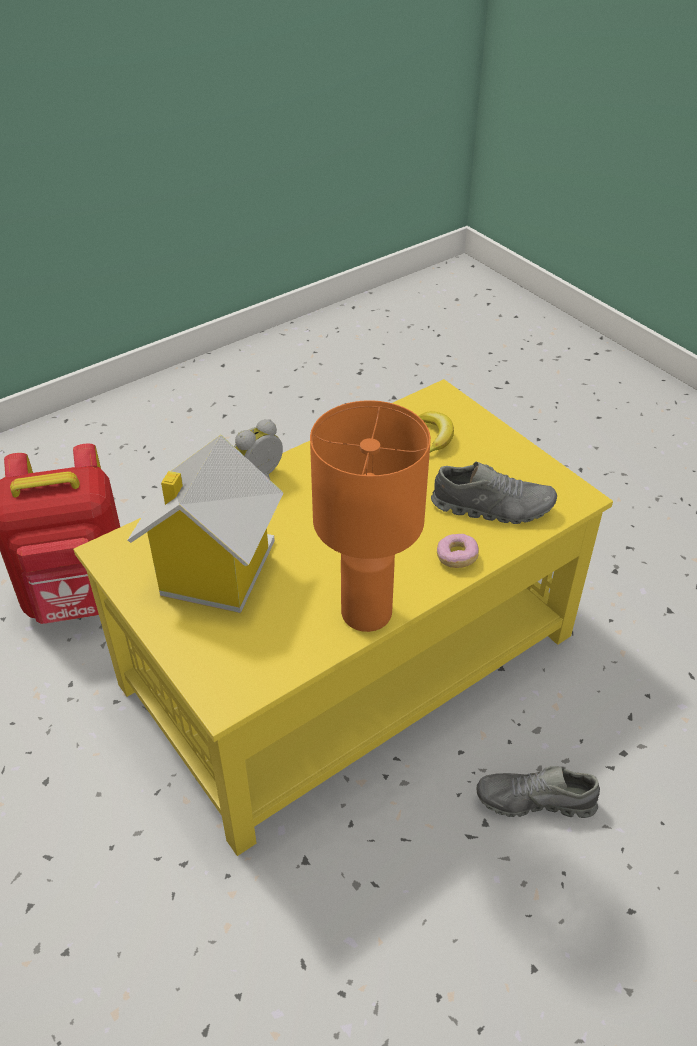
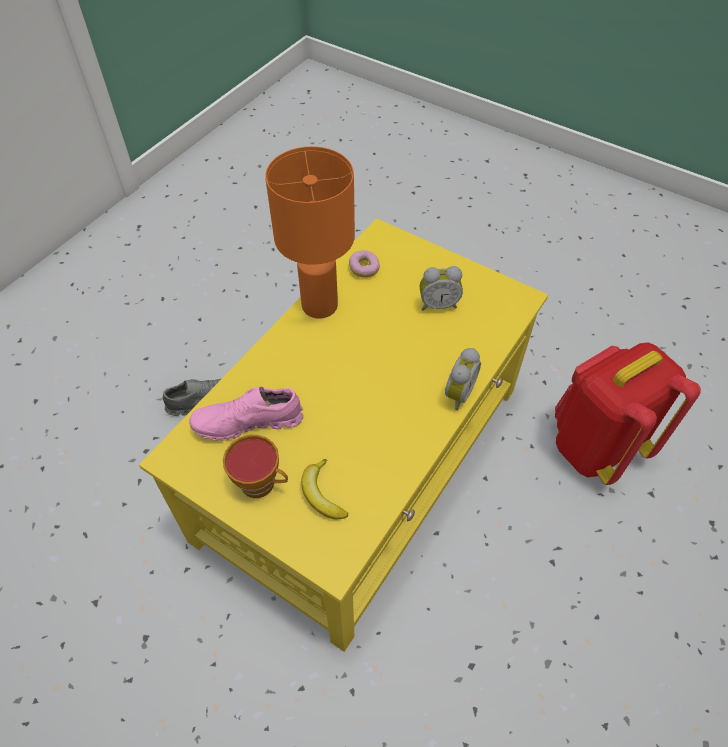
camera: 160 degrees right, 10 degrees up
toy house [128,435,284,613] -> alarm clock [420,266,463,311]
grey shoe [431,462,557,524] -> pink shoe [189,387,304,441]
donut [437,534,479,568] -> donut moved to [349,250,380,278]
none -> cup [223,435,288,498]

